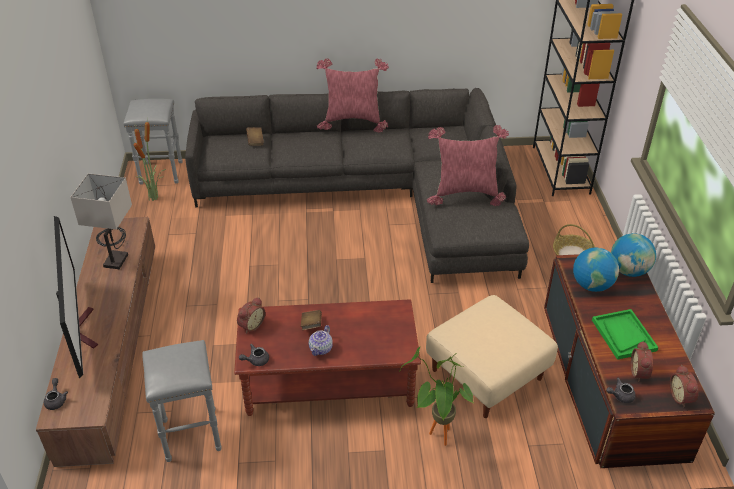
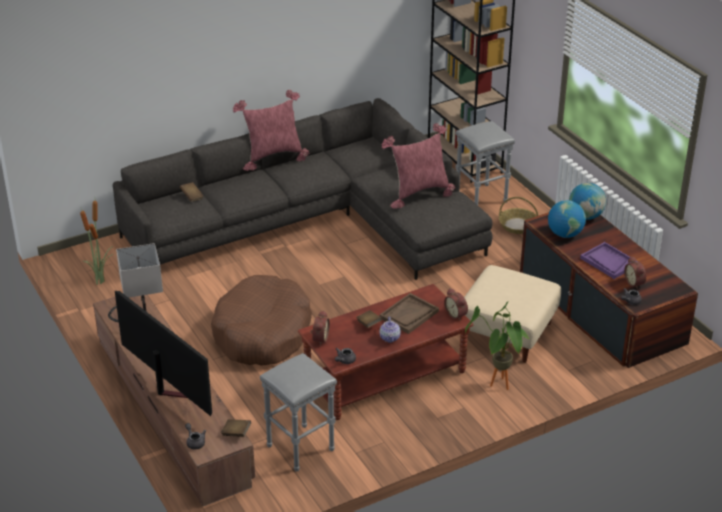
camera: 25 degrees left, 5 degrees down
grey stool [123,99,182,185] -> grey stool moved to [455,121,515,205]
green tray [592,309,659,360] -> purple tray [580,242,637,279]
alarm clock [670,365,699,408] -> alarm clock moved to [444,288,468,321]
none -> brown dog bed [211,275,312,366]
none -> brown book [221,419,251,437]
none -> brown tray [380,293,439,334]

